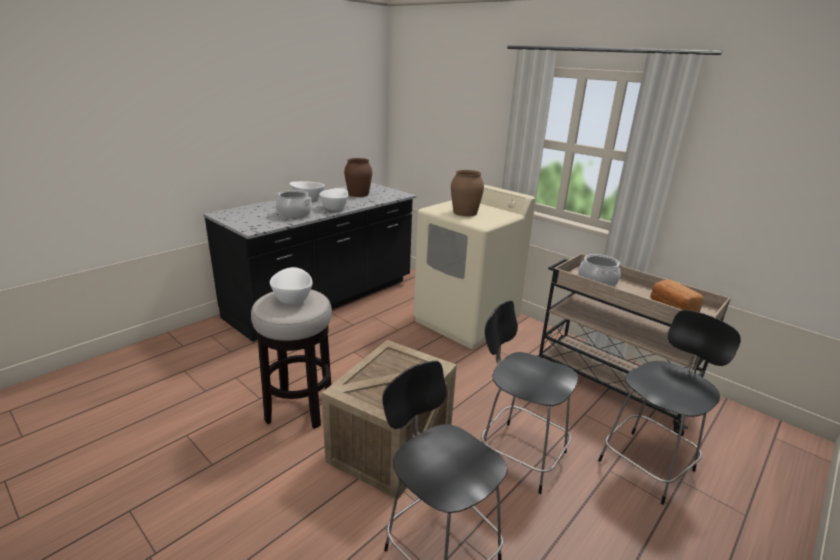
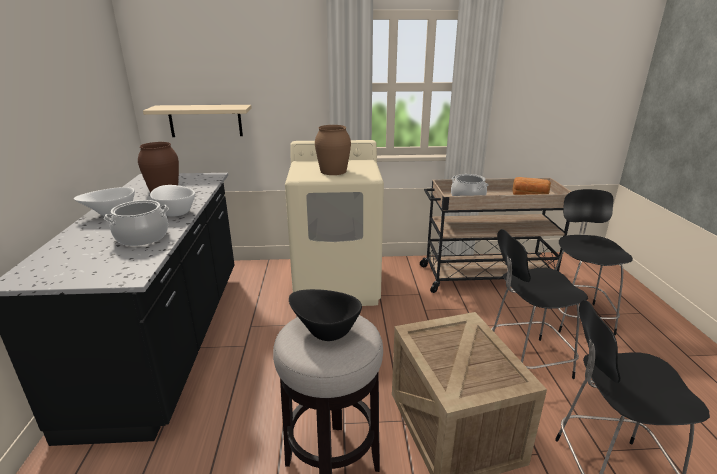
camera: 45 degrees left, 0 degrees up
white bowl [270,267,313,305] -> black bowl [289,289,362,341]
none -> beige shelf [143,105,252,137]

